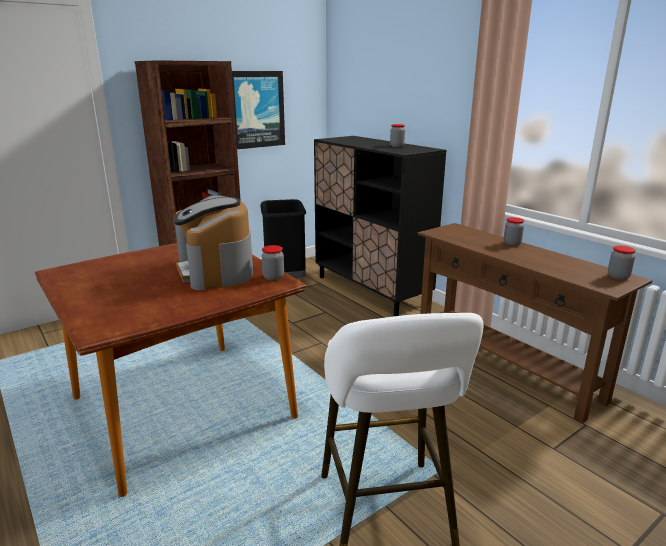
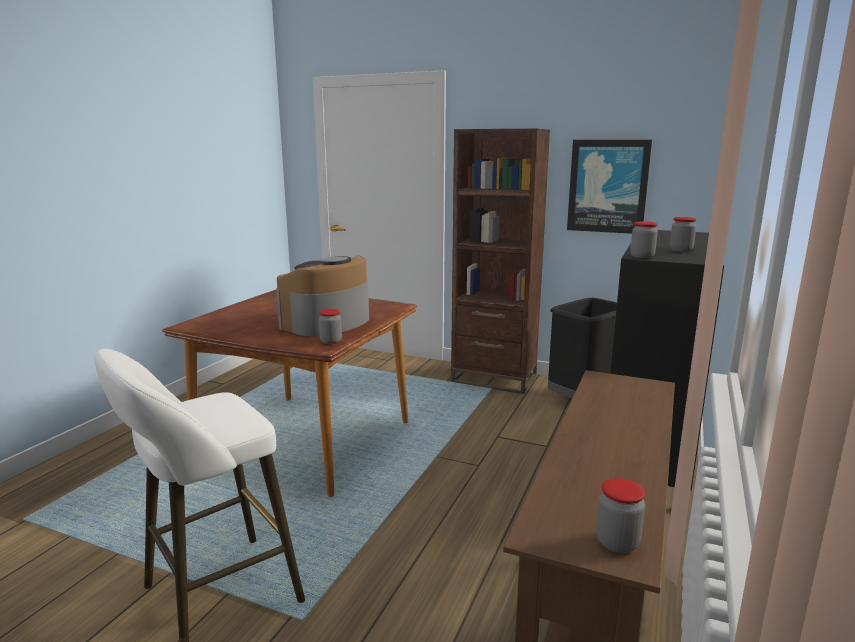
camera: 60 degrees right, 5 degrees down
jar [504,217,524,246] -> jar moved to [630,221,658,259]

